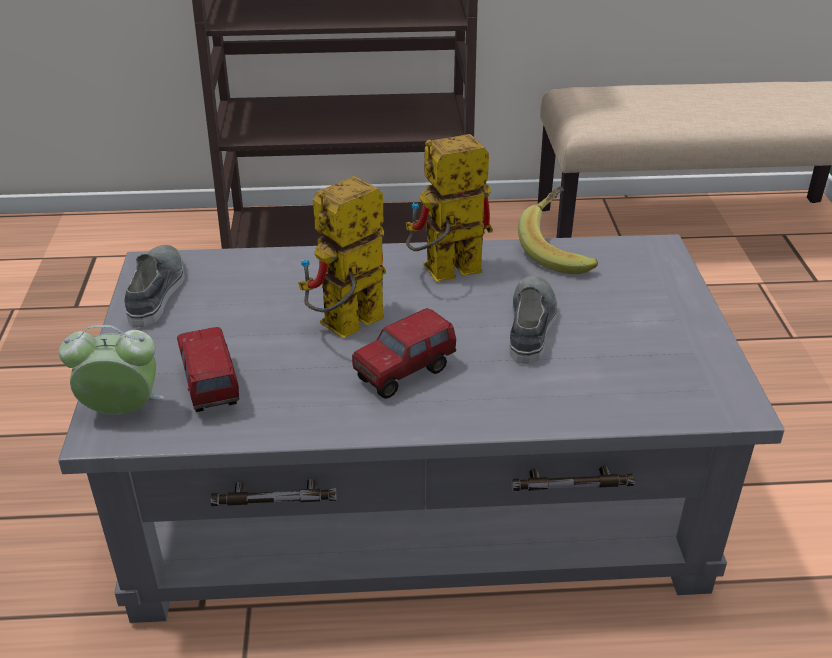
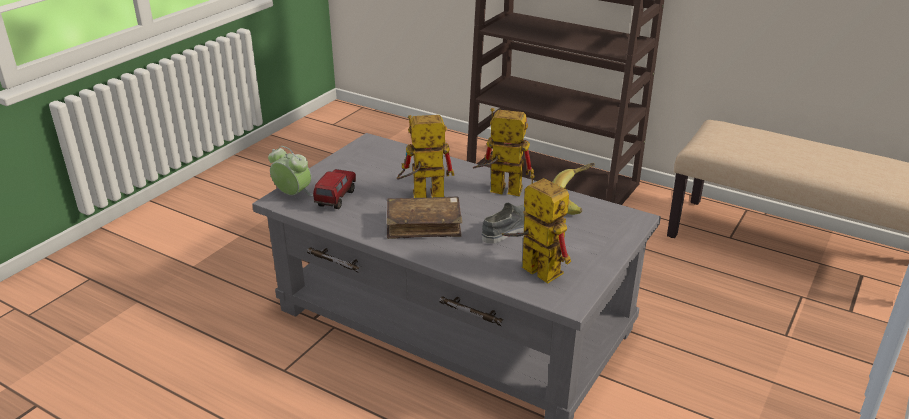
camera: 35 degrees right, 5 degrees down
grey shoe [124,245,185,327] -> none
toy truck [352,308,456,399] -> brown book [387,196,462,239]
none -> toy robot [502,174,571,284]

